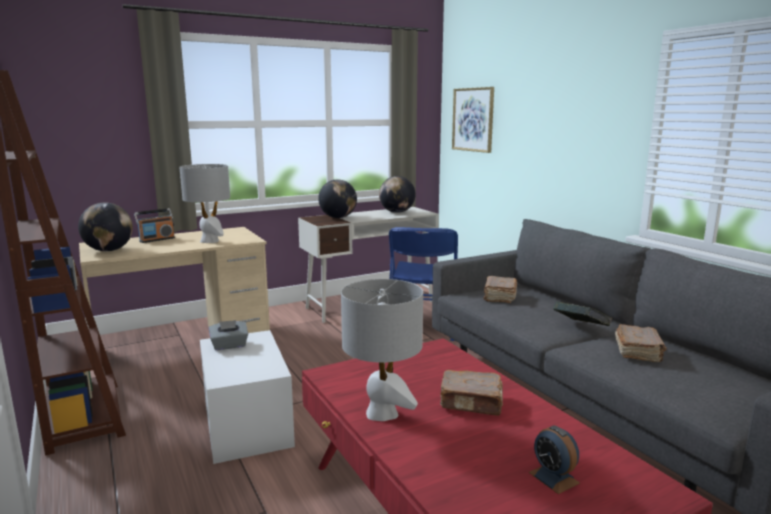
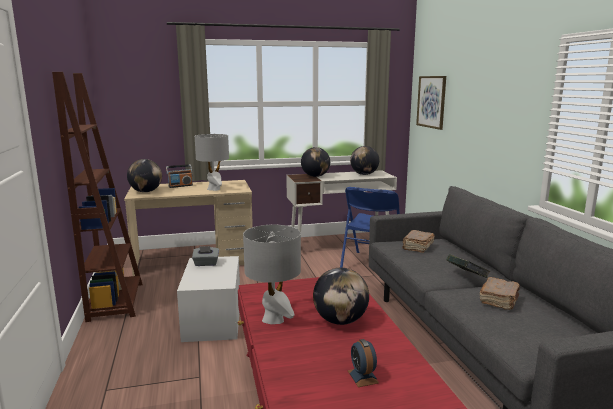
camera: 15 degrees right, 0 degrees up
brown book [440,370,503,416] -> globe [313,268,369,325]

